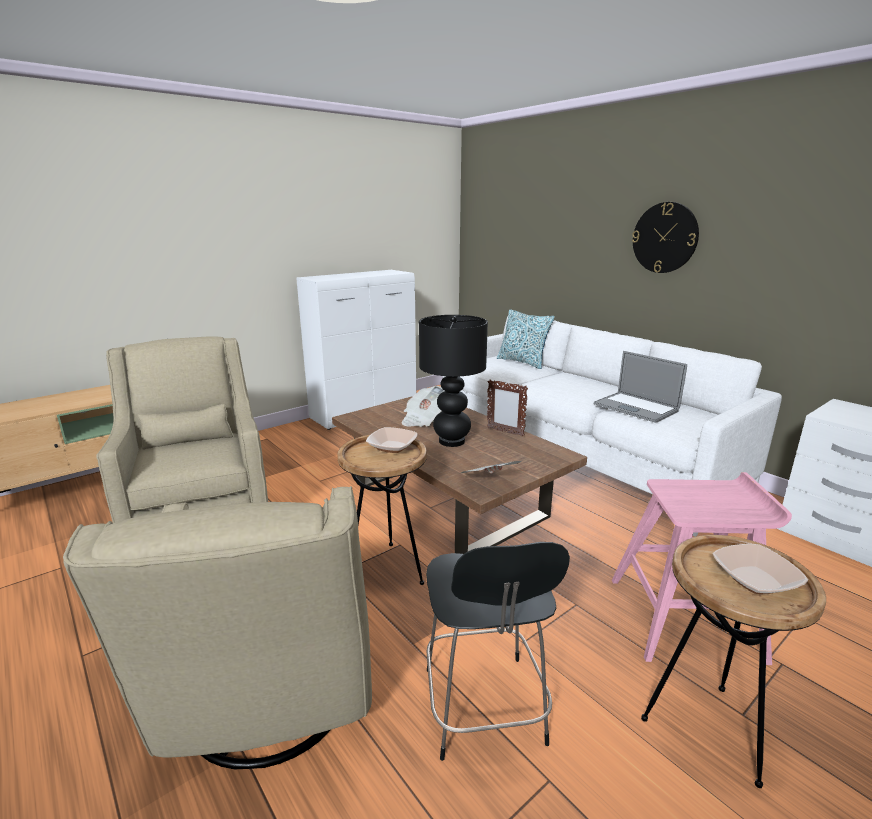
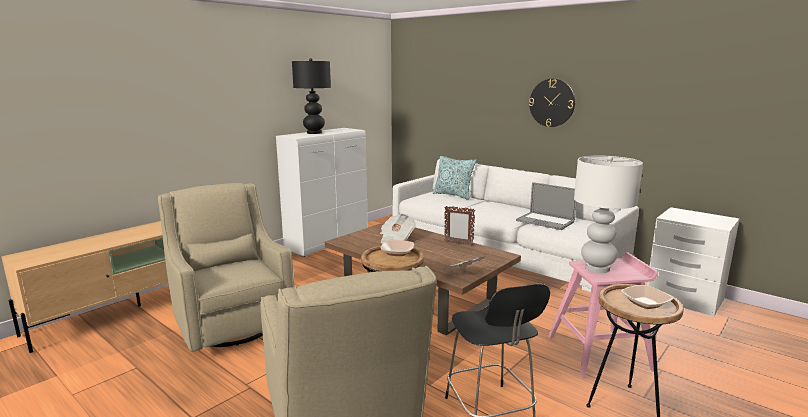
camera: 10 degrees left, 5 degrees down
black table lamp [419,315,488,447] -> black table lamp moved to [292,58,331,134]
none -> white table lamp [574,156,643,273]

